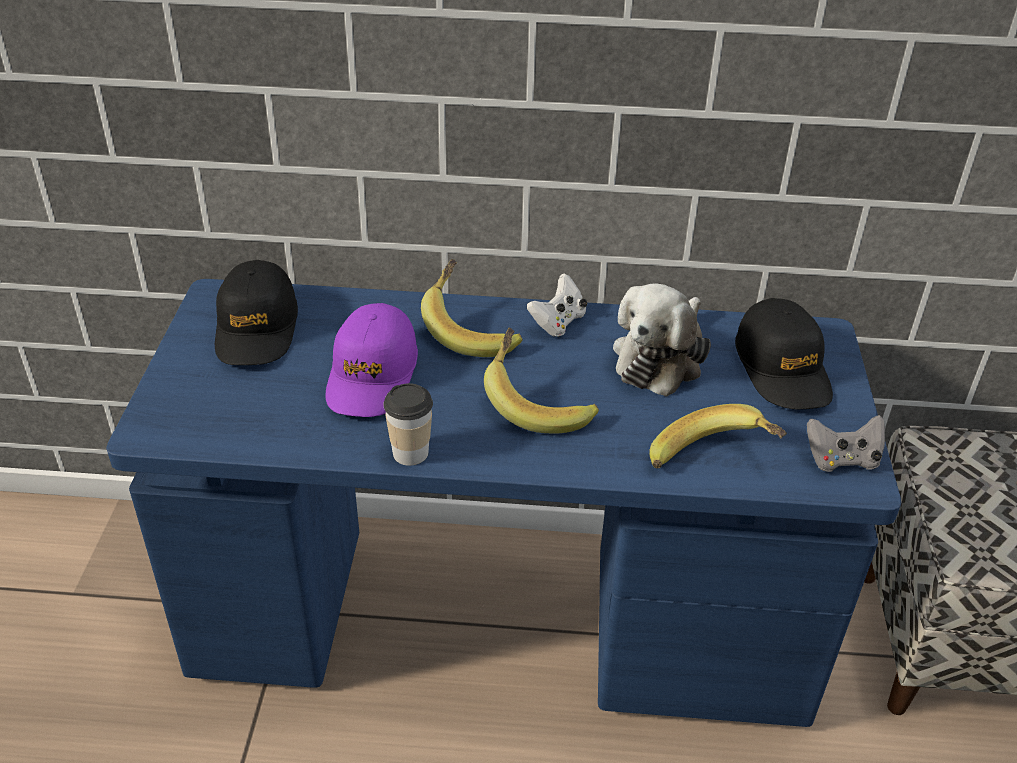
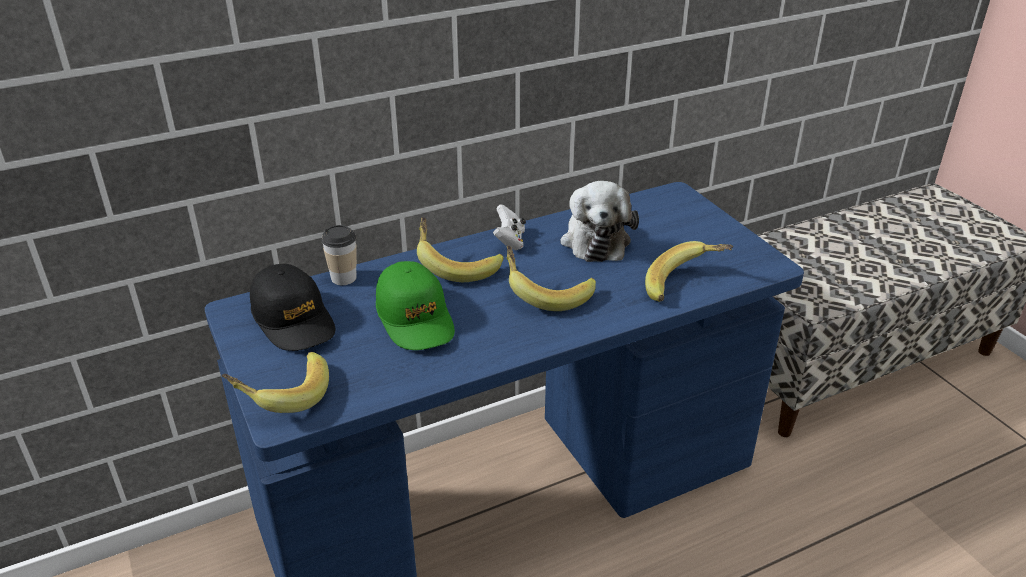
camera: 30 degrees left, 5 degrees down
purple cap [326,303,418,417] -> green cap [376,261,455,350]
cup [383,383,433,466] -> cup moved to [321,225,357,285]
black cap [735,298,833,409] -> none
grey game controller [807,415,885,472] -> none
none -> banana [221,352,329,413]

